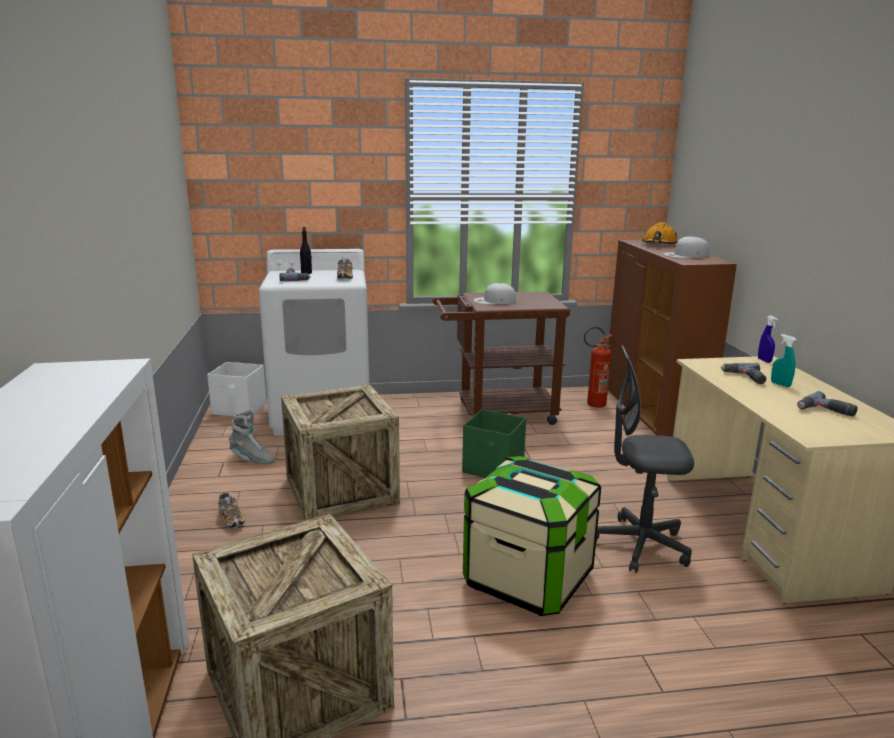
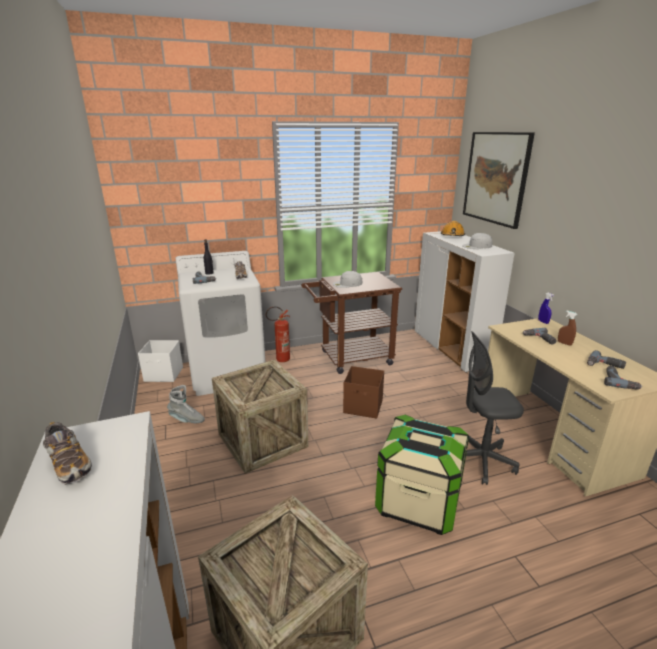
camera: 10 degrees left, 5 degrees up
shoe [218,492,245,529] -> shoe moved to [43,422,92,485]
green storage box [462,409,526,477] -> brown storage box [343,366,384,419]
fire extinguisher [584,327,614,408] -> fire extinguisher moved to [266,306,290,362]
brown cabinet [608,240,737,437] -> white cabinet [414,231,515,372]
turquoise spray bottle [771,334,796,387] -> brown spray bottle [558,310,577,346]
none -> picture [463,132,535,229]
none -> power drill [604,366,642,390]

